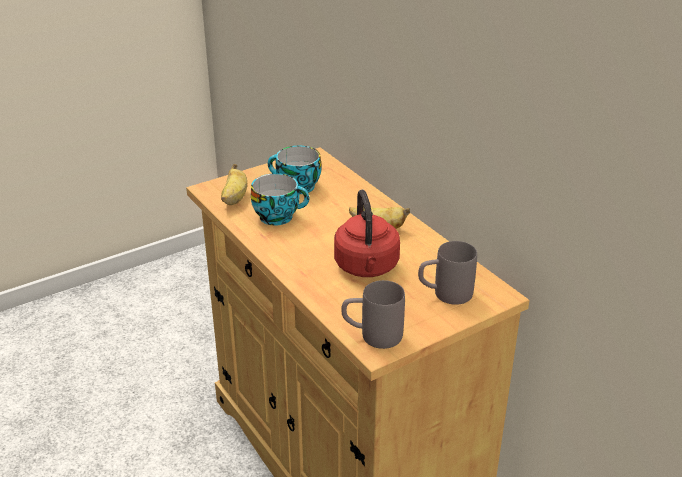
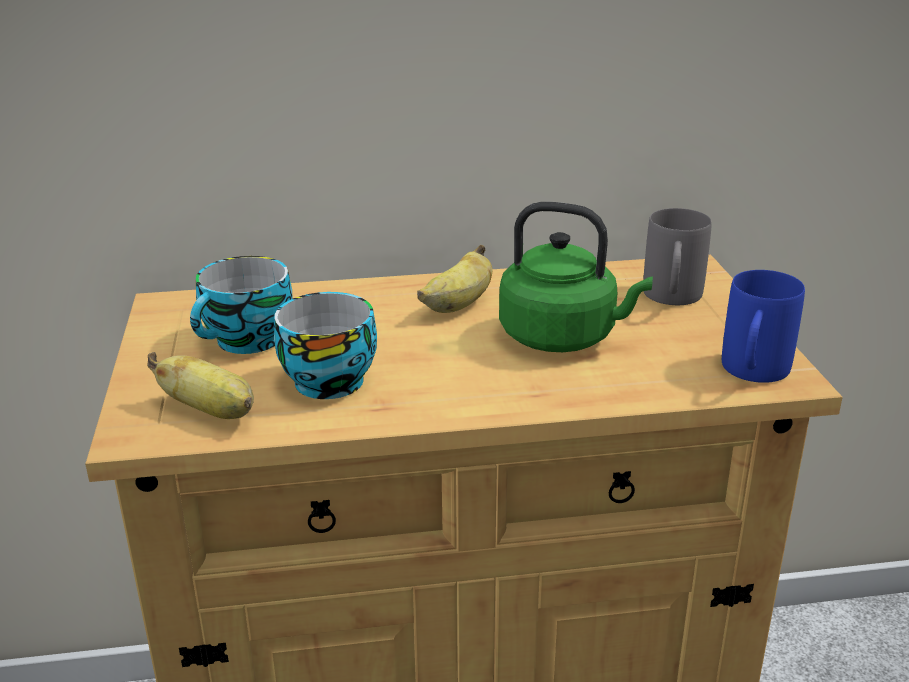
camera: 65 degrees left, 5 degrees down
red kettle [334,190,400,277] -> green kettle [499,202,653,352]
grey mug [341,280,405,349] -> blue mug [722,270,805,383]

